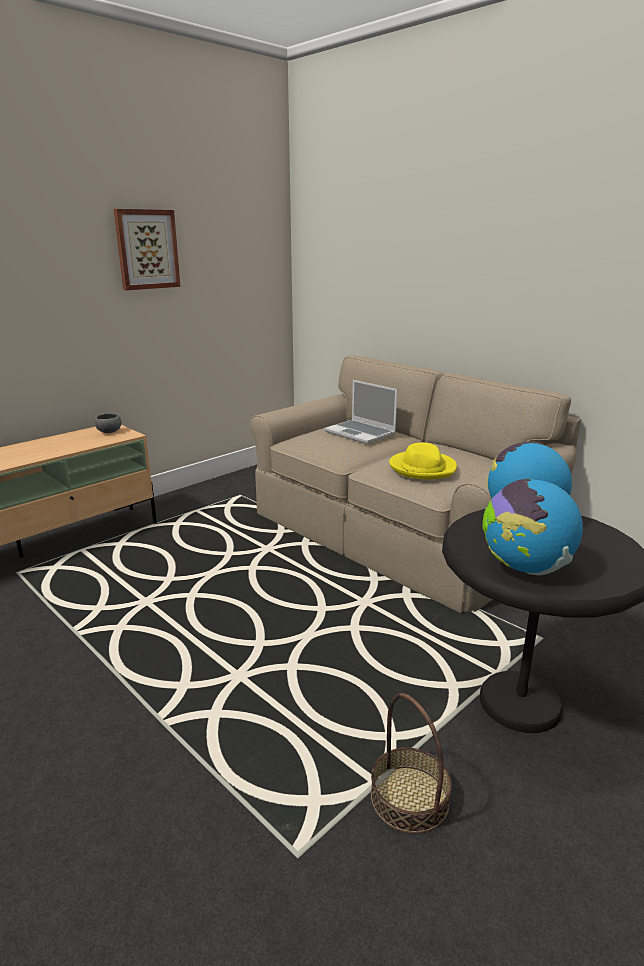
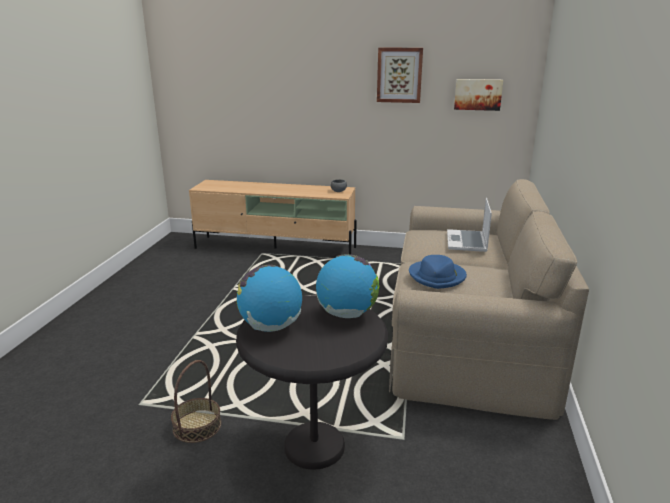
camera: 55 degrees right, 0 degrees up
yellow hat [389,442,457,479] -> blue hat [409,255,467,289]
none -> picture [454,79,503,111]

